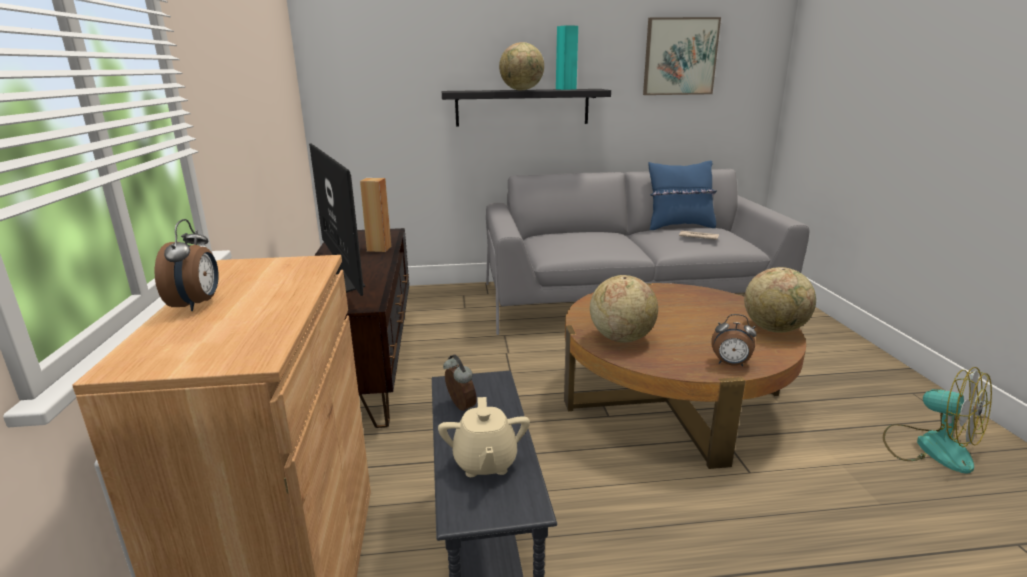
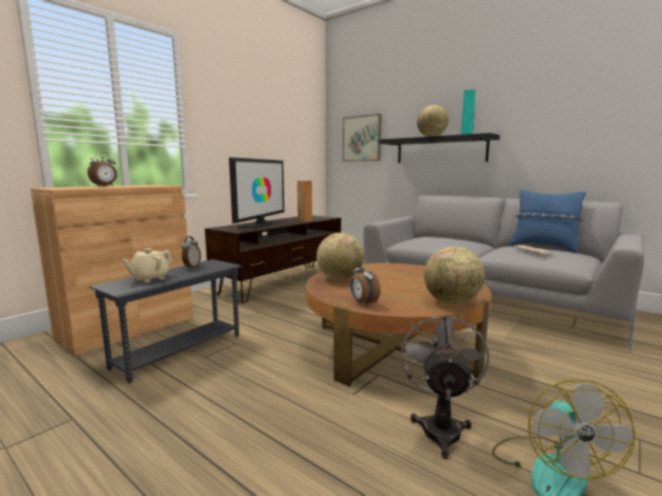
camera: 45 degrees right, 10 degrees down
picture [643,17,721,95] -> picture moved to [343,114,382,162]
none -> grey fan [400,311,489,459]

